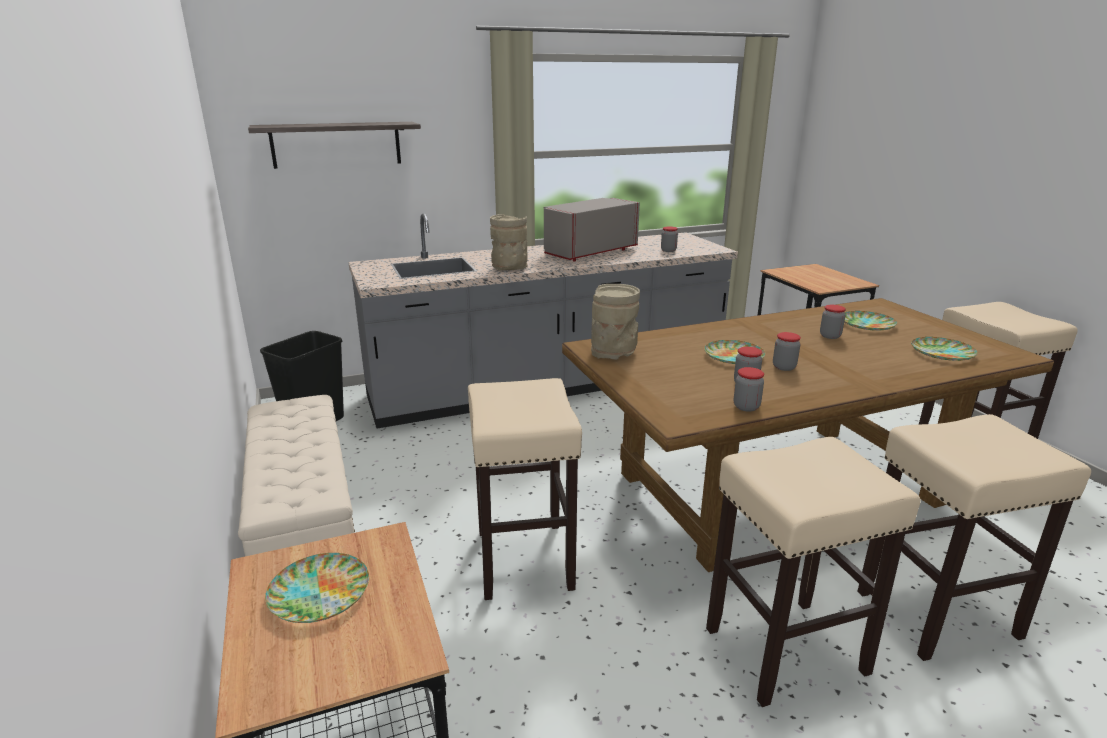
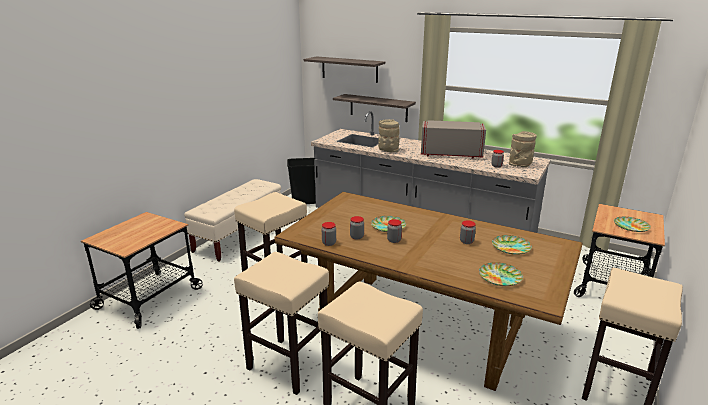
camera: 50 degrees right, 0 degrees up
plate [265,553,369,623] -> plate moved to [614,217,651,232]
beige vase [591,284,640,360] -> beige vase moved to [509,131,537,167]
none -> shelf [333,94,416,122]

